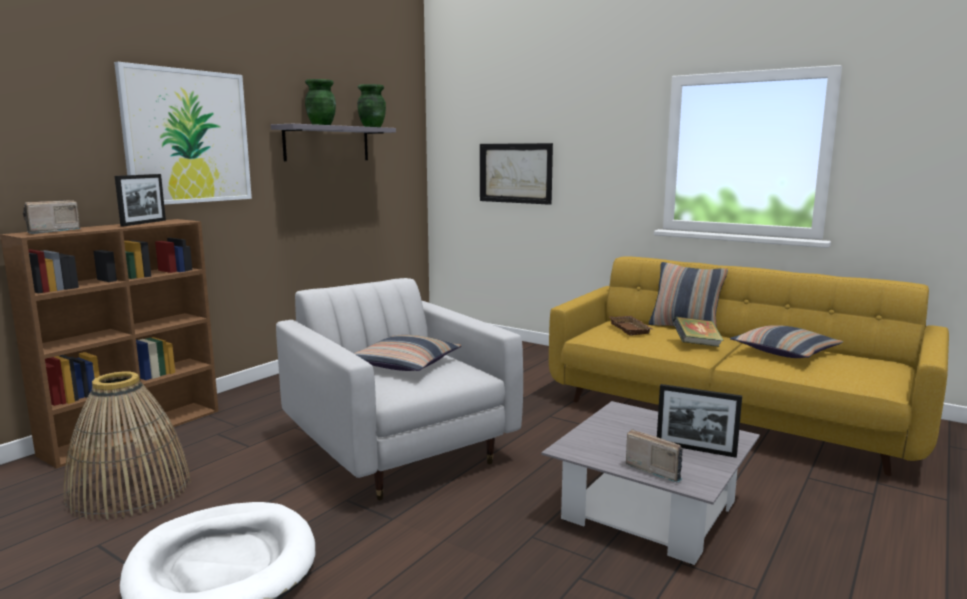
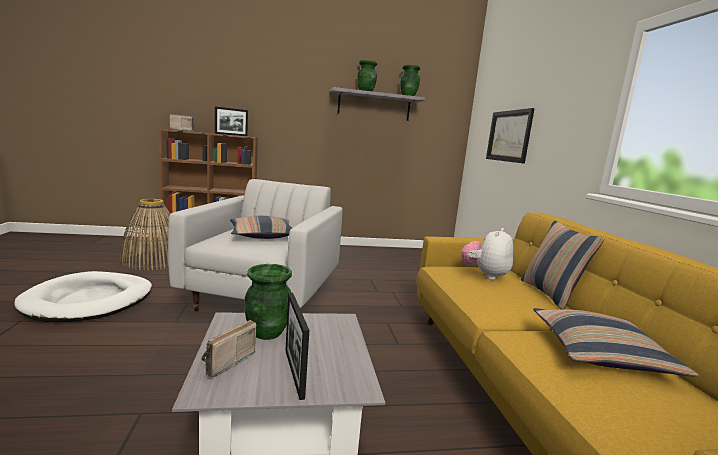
camera: 45 degrees right, 0 degrees up
picture [114,62,252,205] -> none
brown tray [609,316,653,336] -> plush toy [461,228,513,280]
radio [626,429,683,483] -> radio turned 150 degrees counterclockwise [202,320,257,378]
book [672,316,724,347] -> none
none -> green vase [244,264,292,340]

